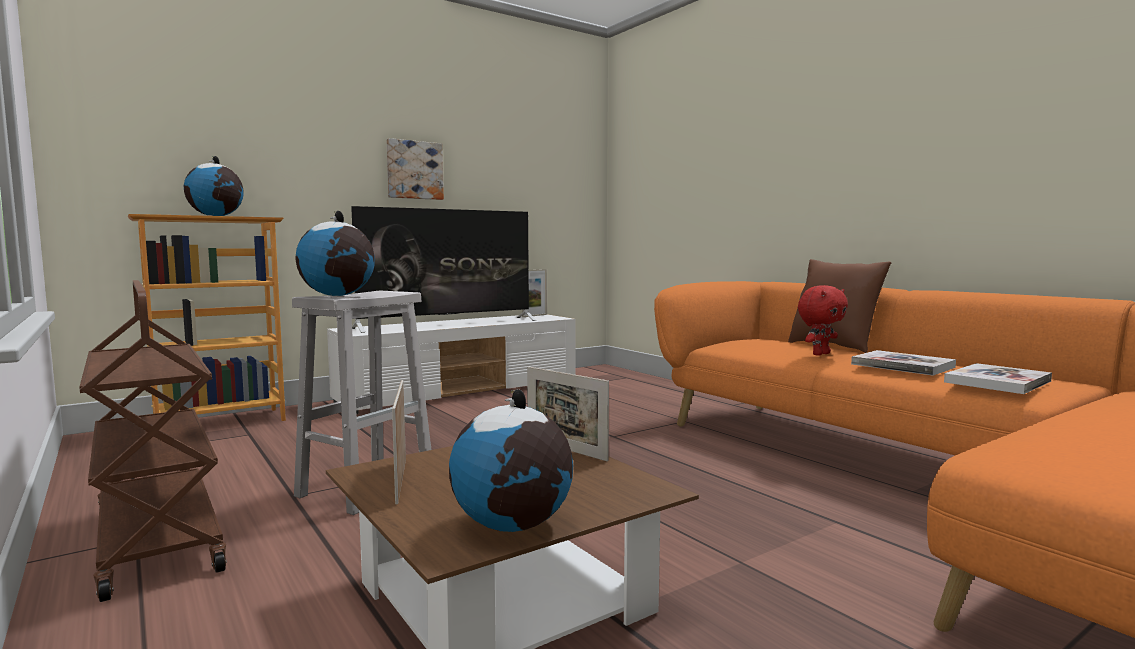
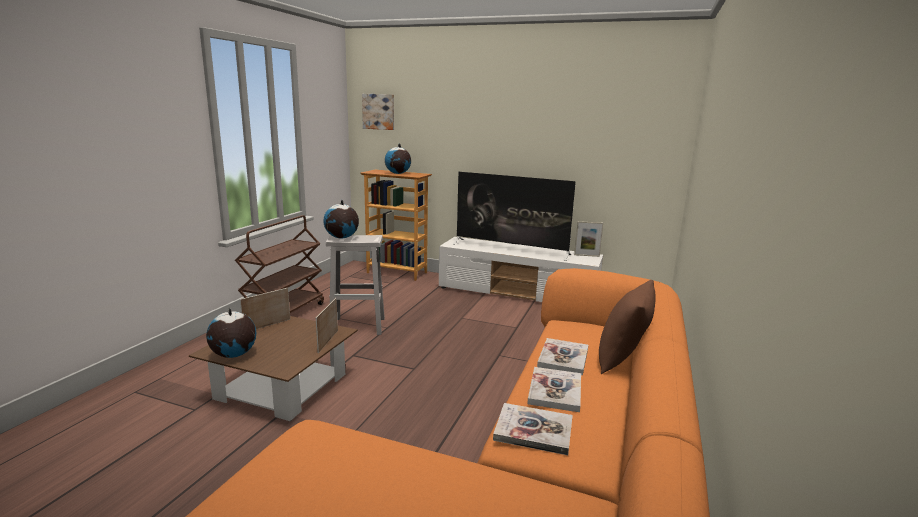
camera: 55 degrees right, 10 degrees up
picture [387,138,444,200] -> picture moved to [362,94,394,130]
red plush toy [798,285,848,356] -> book [537,338,588,375]

